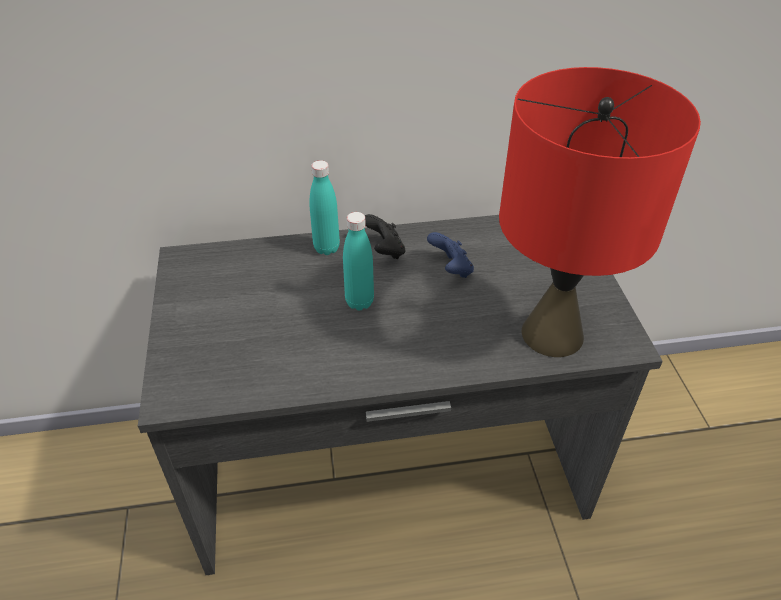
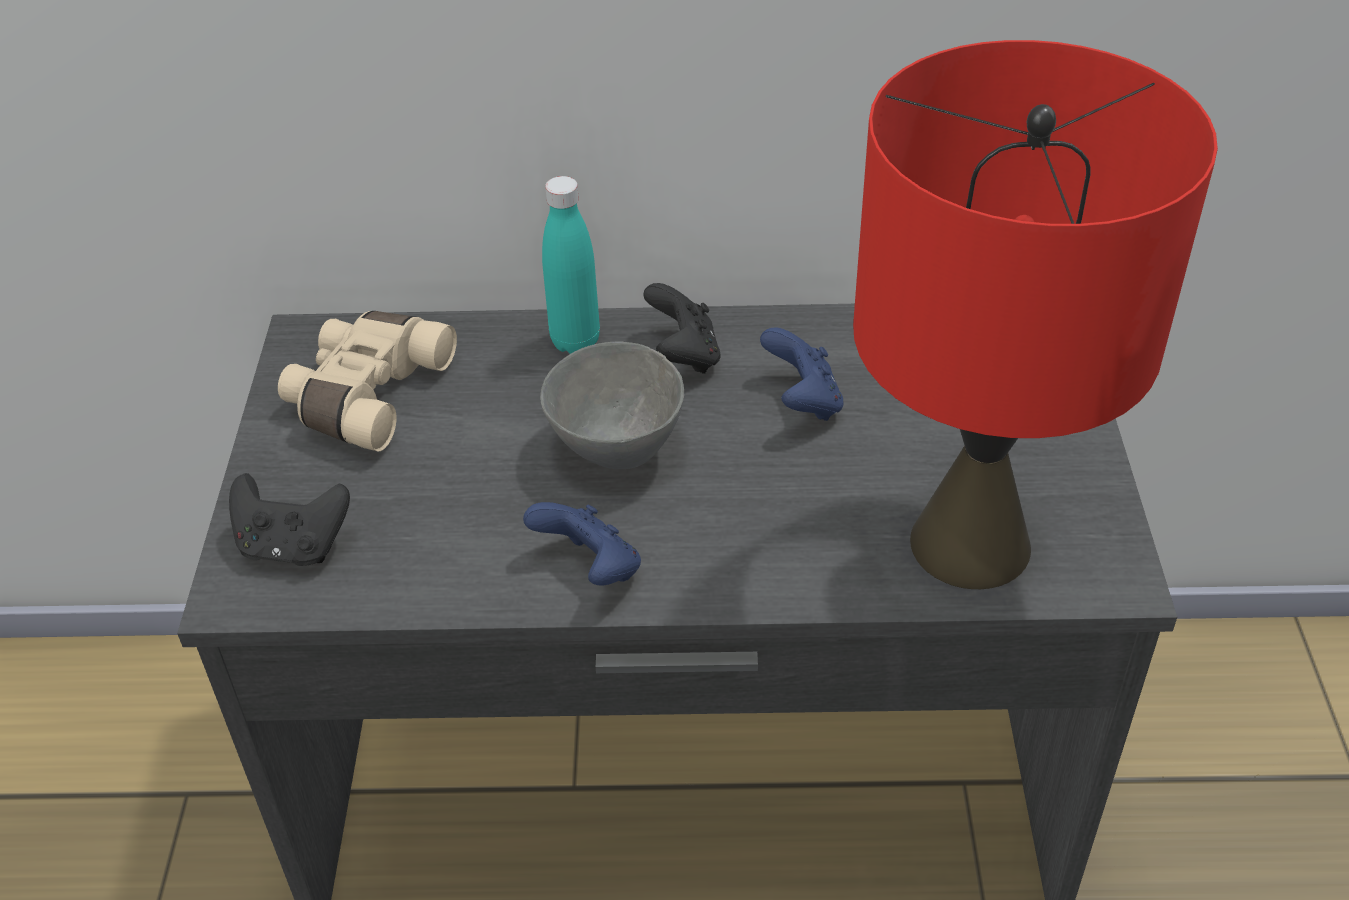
camera: 10 degrees right, 0 degrees up
turquoise bottle [343,212,374,310] -> grey bowl [540,342,684,469]
none -> black game controller [229,473,350,566]
none -> beige binoculars [278,311,457,451]
none -> blue game controller [523,502,641,586]

